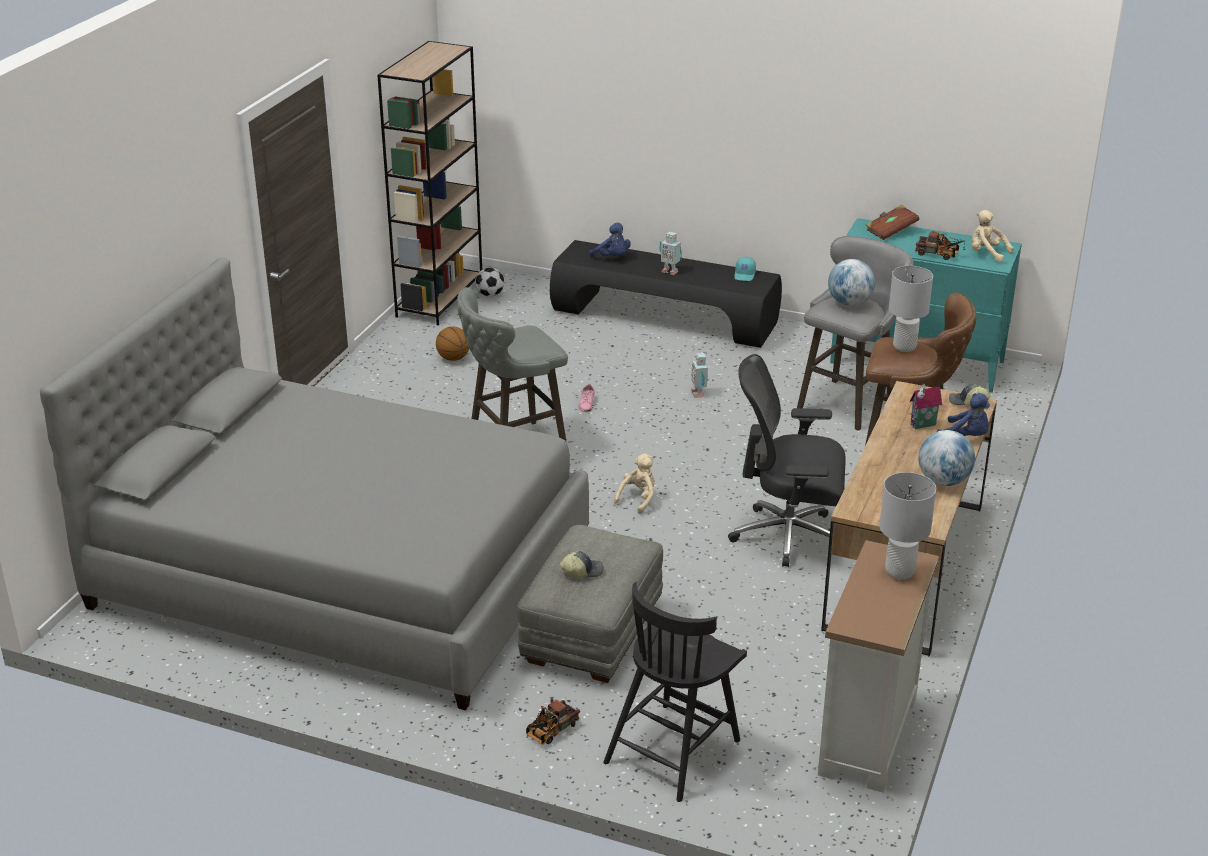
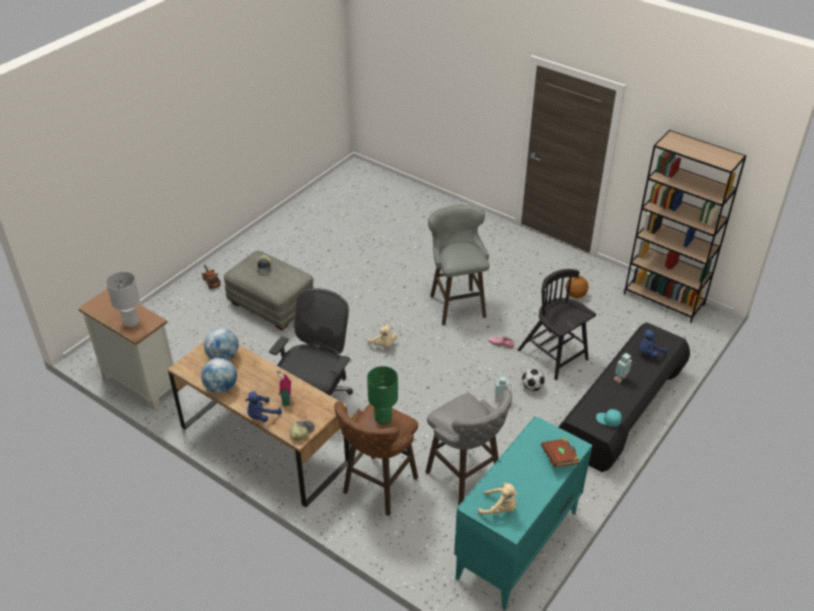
camera: 105 degrees right, 10 degrees up
grey bed [40,258,589,710] -> none
football [475,268,504,297] -> football moved to [522,368,545,391]
black chair [603,581,747,802] -> black chair moved to [518,269,596,380]
globe [828,259,875,306] -> globe moved to [204,328,239,360]
grey table lamp [889,266,933,352] -> green table lamp [367,366,398,425]
toy truck [915,231,965,260] -> none
beige plush toy [972,210,1014,262] -> beige plush toy turned 60 degrees clockwise [478,483,517,515]

